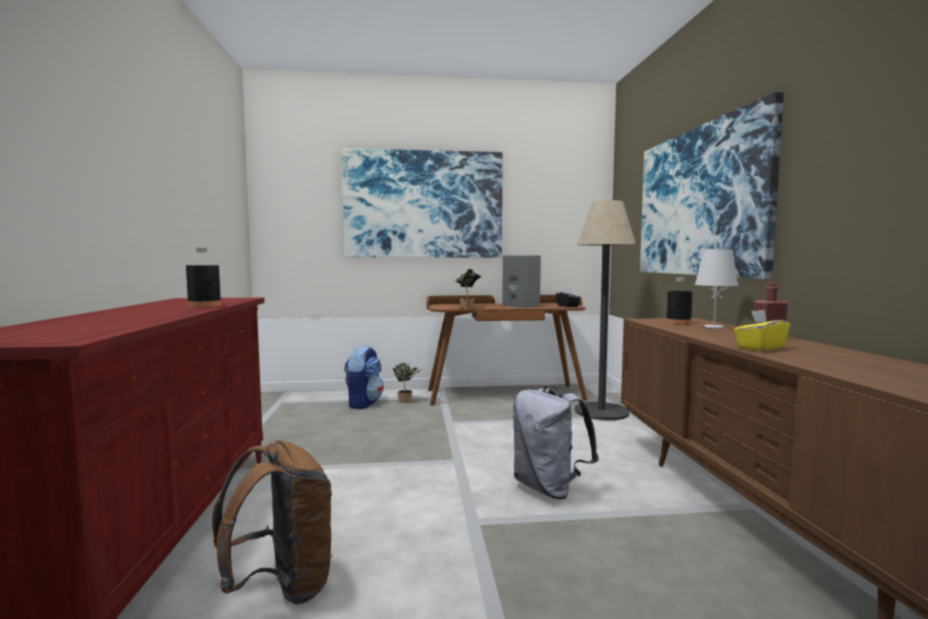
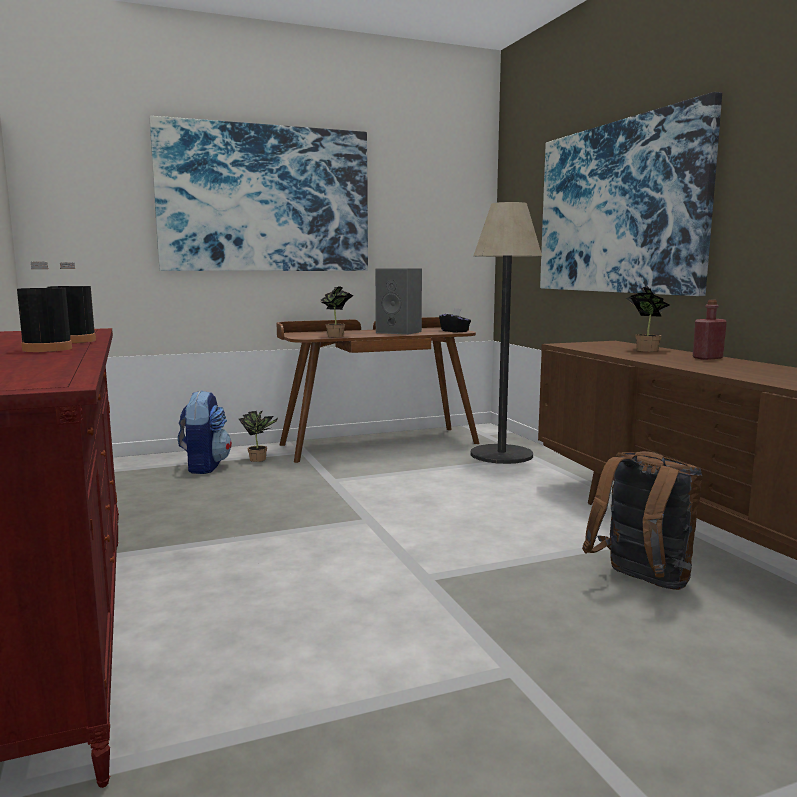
camera: 15 degrees left, 5 degrees up
brown backpack [212,440,333,604] -> brown backpack moved to [582,451,703,590]
grey backpack [513,386,599,499] -> none
black bottle [666,278,693,325] -> black bottle moved to [17,262,72,352]
white table lamp [695,249,738,329] -> potted plant [626,286,671,352]
yellow tissue box [734,310,790,351] -> none

